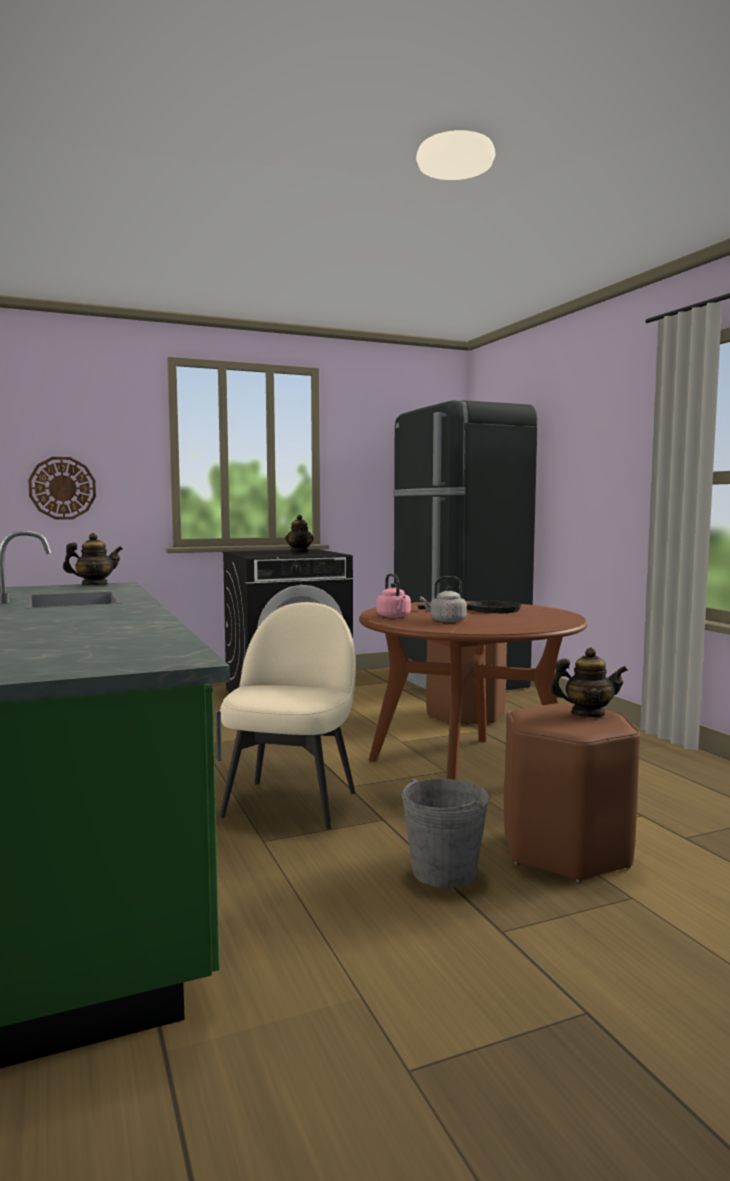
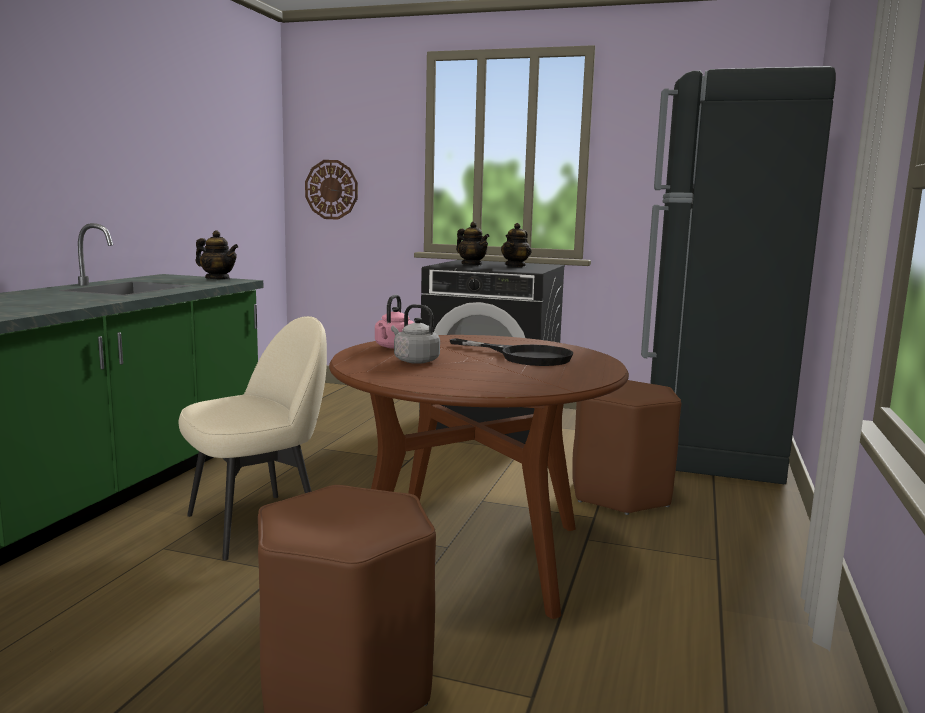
camera: 40 degrees right, 5 degrees up
grey bucket [401,778,490,888] -> none
teapot [550,648,628,717] -> teapot moved to [456,222,489,266]

